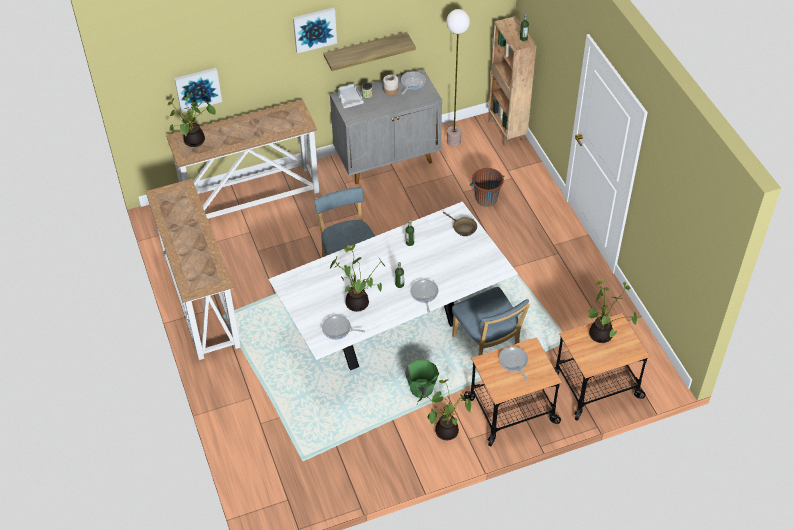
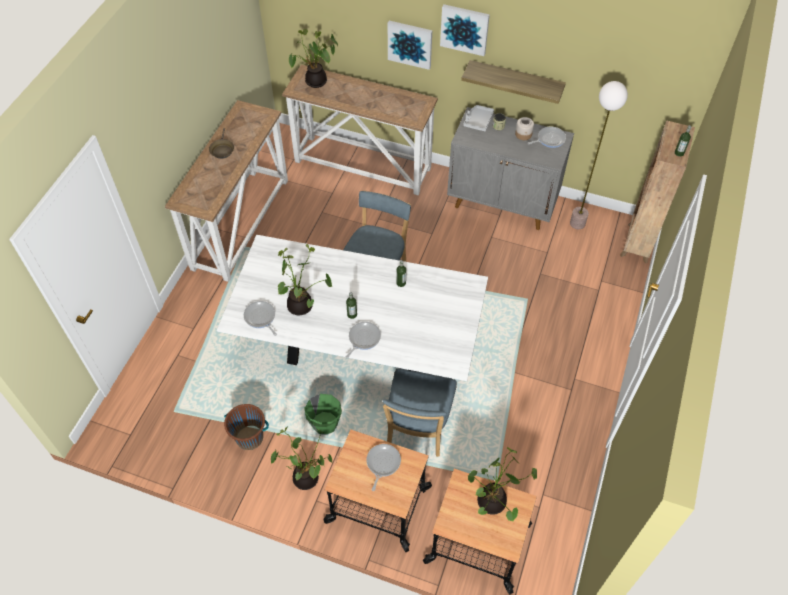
camera: 40 degrees right, 5 degrees up
picture [174,68,222,112] -> picture moved to [388,21,432,70]
brown frying pan [443,212,477,236] -> brown frying pan moved to [209,128,234,159]
brown bucket [470,168,505,207] -> brown bucket moved to [224,404,269,450]

